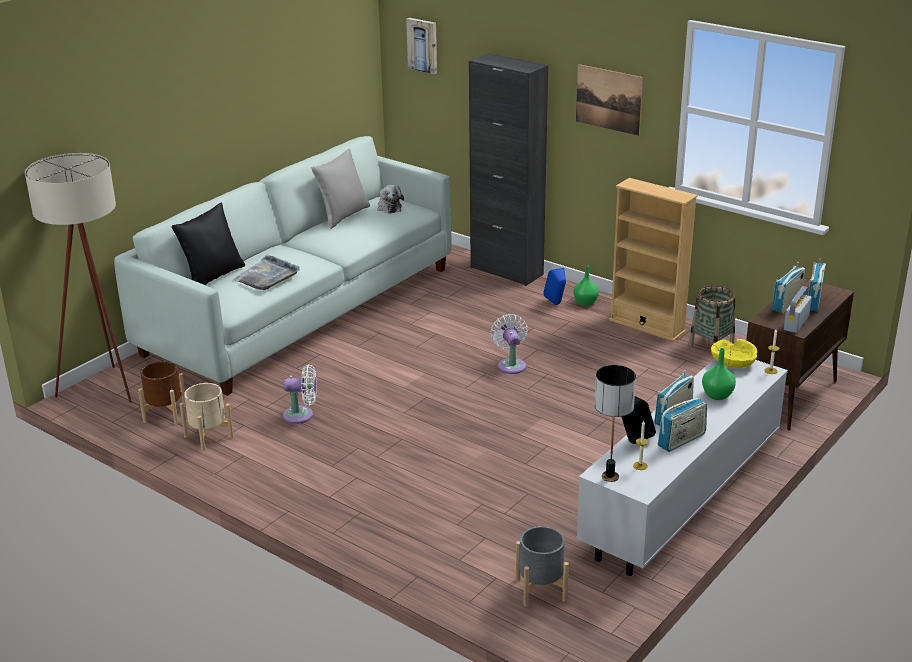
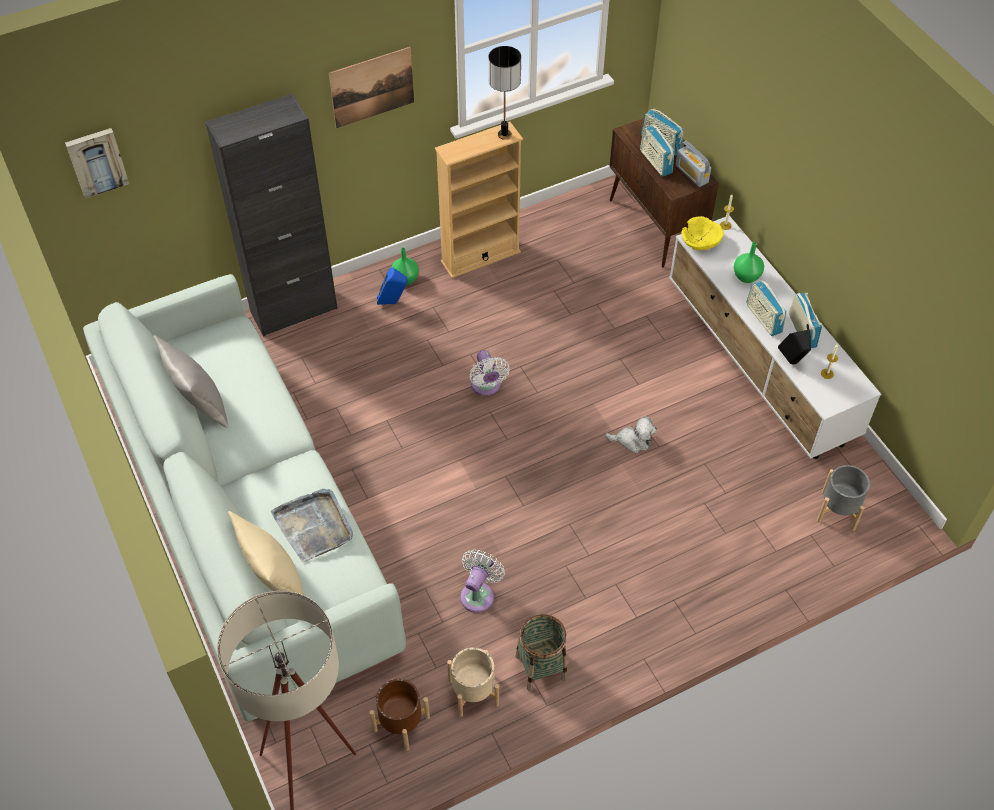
camera: 65 degrees left, 25 degrees up
black pillow [172,203,245,285] -> beige pillow [228,511,304,595]
plush toy [378,185,404,214] -> plush toy moved to [605,416,657,454]
white fan [490,314,528,374] -> white fan turned 120 degrees counterclockwise [469,350,510,396]
table lamp [595,365,636,482] -> table lamp moved to [488,46,521,140]
basket [689,285,735,346] -> basket moved to [516,614,567,691]

